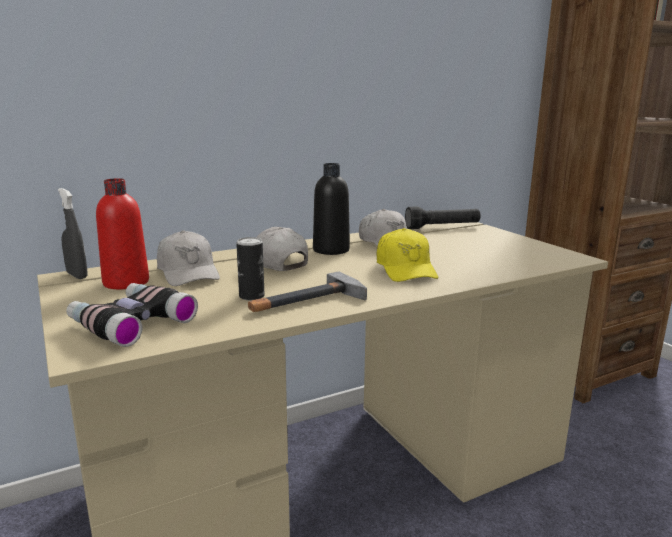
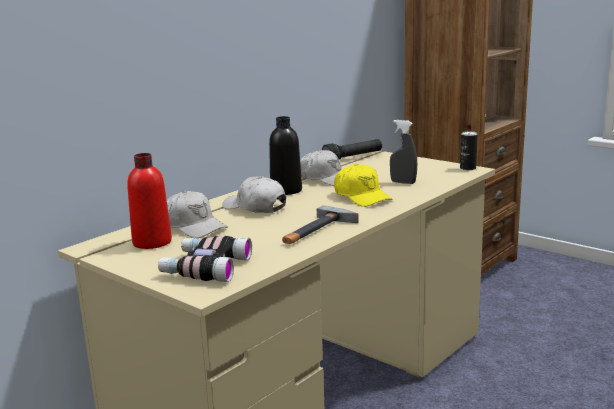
camera: 20 degrees left, 0 degrees up
grey spray bottle [58,188,88,279] -> grey spray bottle moved to [390,120,417,184]
can [236,237,265,300] -> can moved to [460,131,478,170]

